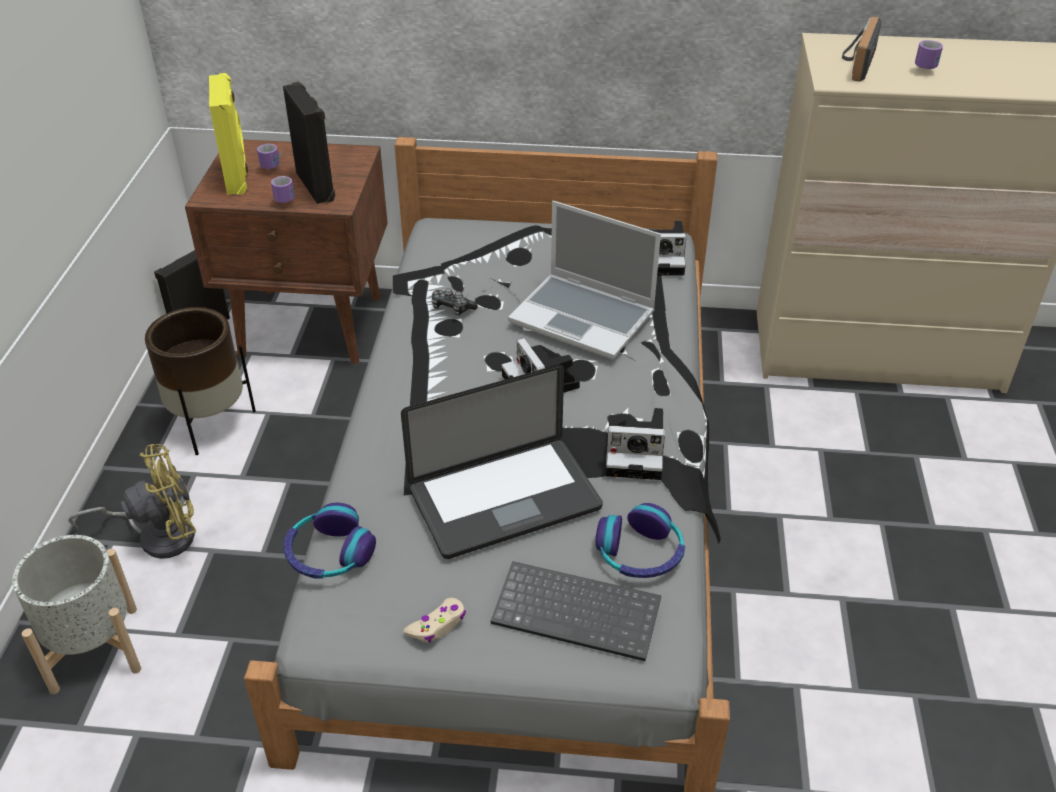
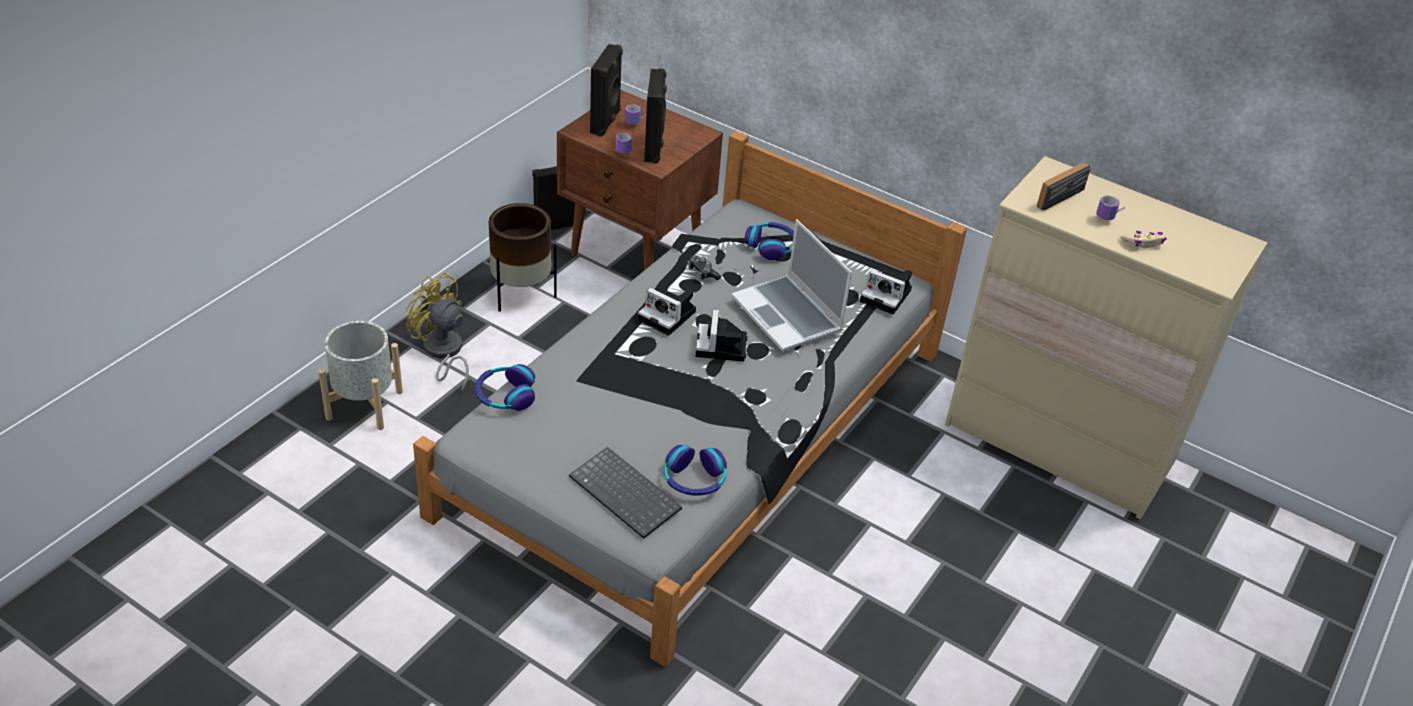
camera: 25 degrees right, 0 degrees up
yellow fan [68,444,196,559] -> yellow fan turned 150 degrees counterclockwise [405,272,469,392]
yellow speaker [209,73,248,195] -> black speaker [590,44,623,137]
laptop [401,365,603,559] -> none
beige game controller [404,598,466,643] -> beige game controller moved to [1121,231,1167,248]
camera [606,408,665,480] -> camera moved to [638,288,696,336]
none -> headphones [744,222,794,260]

